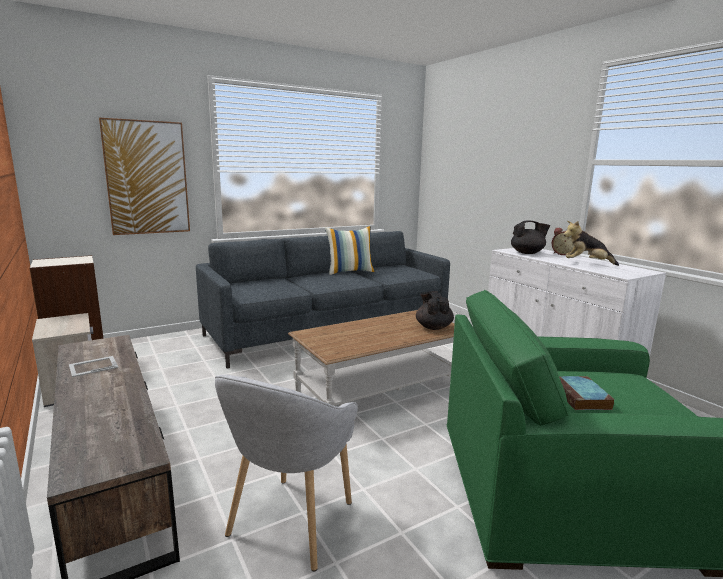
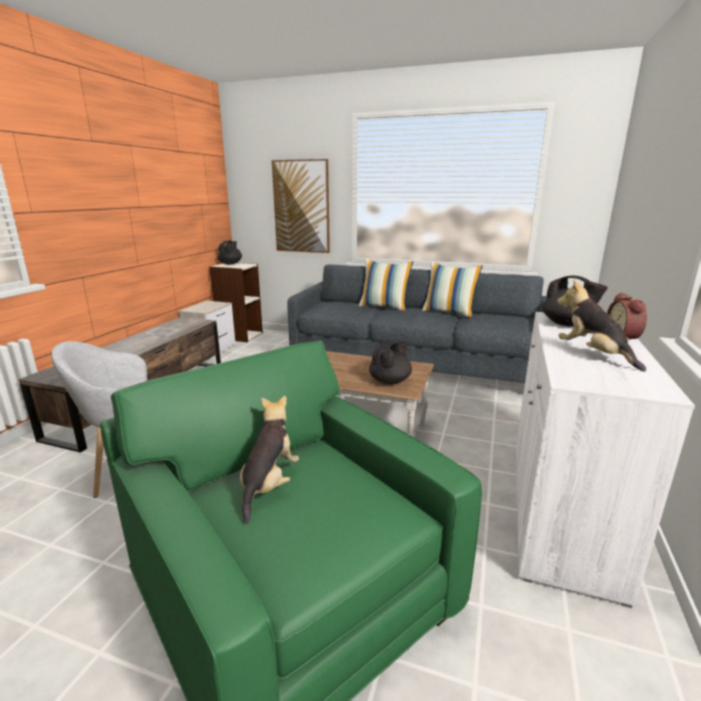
camera: 50 degrees right, 5 degrees up
book [559,376,615,410] -> plush toy [240,396,299,524]
none -> black teapot [217,240,242,265]
none -> pillow [359,259,413,311]

